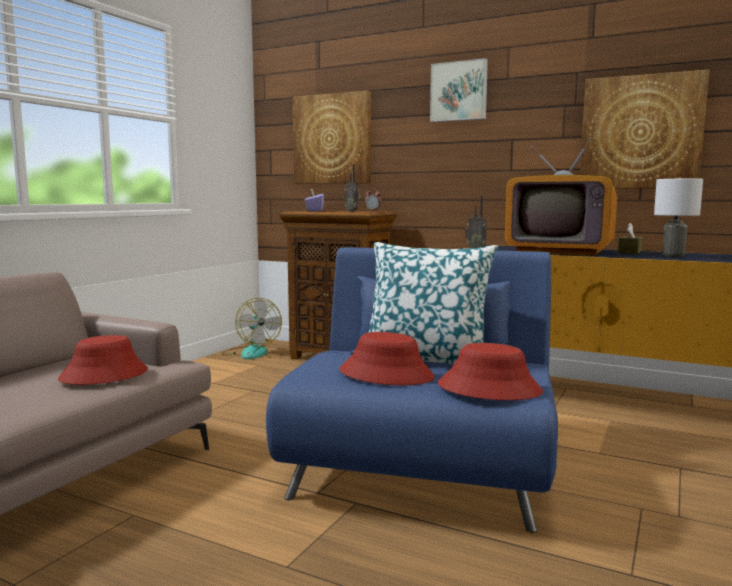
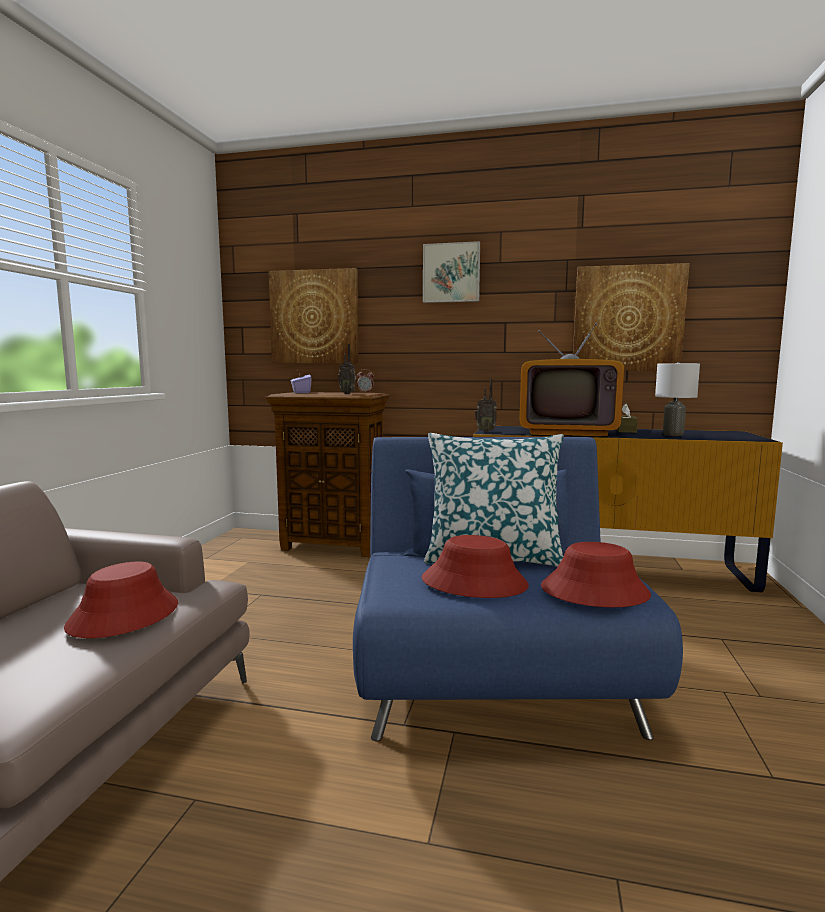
camera: 15 degrees left, 0 degrees up
fan [221,298,282,359] -> none

